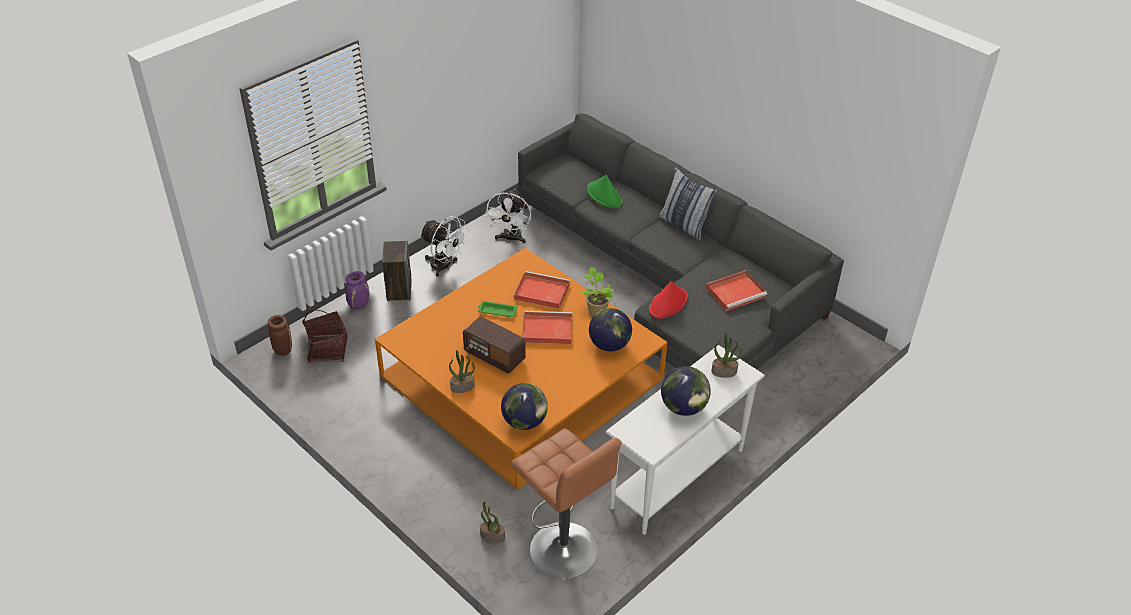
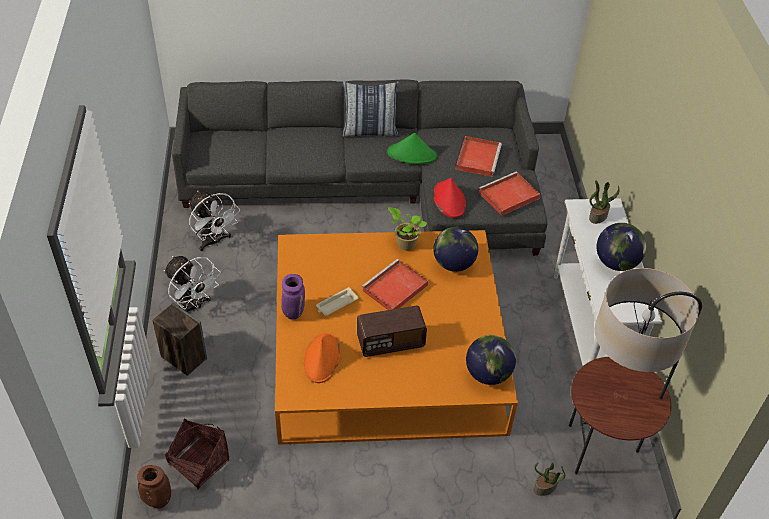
camera: 50 degrees left, 5 degrees up
purple vase [345,271,370,310] -> purple vase moved to [281,274,305,319]
white fan [420,216,469,277] -> white fan turned 60 degrees clockwise [164,256,221,312]
potted plant [449,350,475,393] -> none
green tray [478,301,517,317] -> beige tray [316,287,359,316]
brown stool [511,428,622,579] -> floor lamp [569,268,702,474]
red tray [514,271,570,309] -> red tray moved to [478,172,540,216]
green hat [587,175,623,209] -> green hat moved to [387,132,437,164]
none -> orange hat [303,332,341,383]

